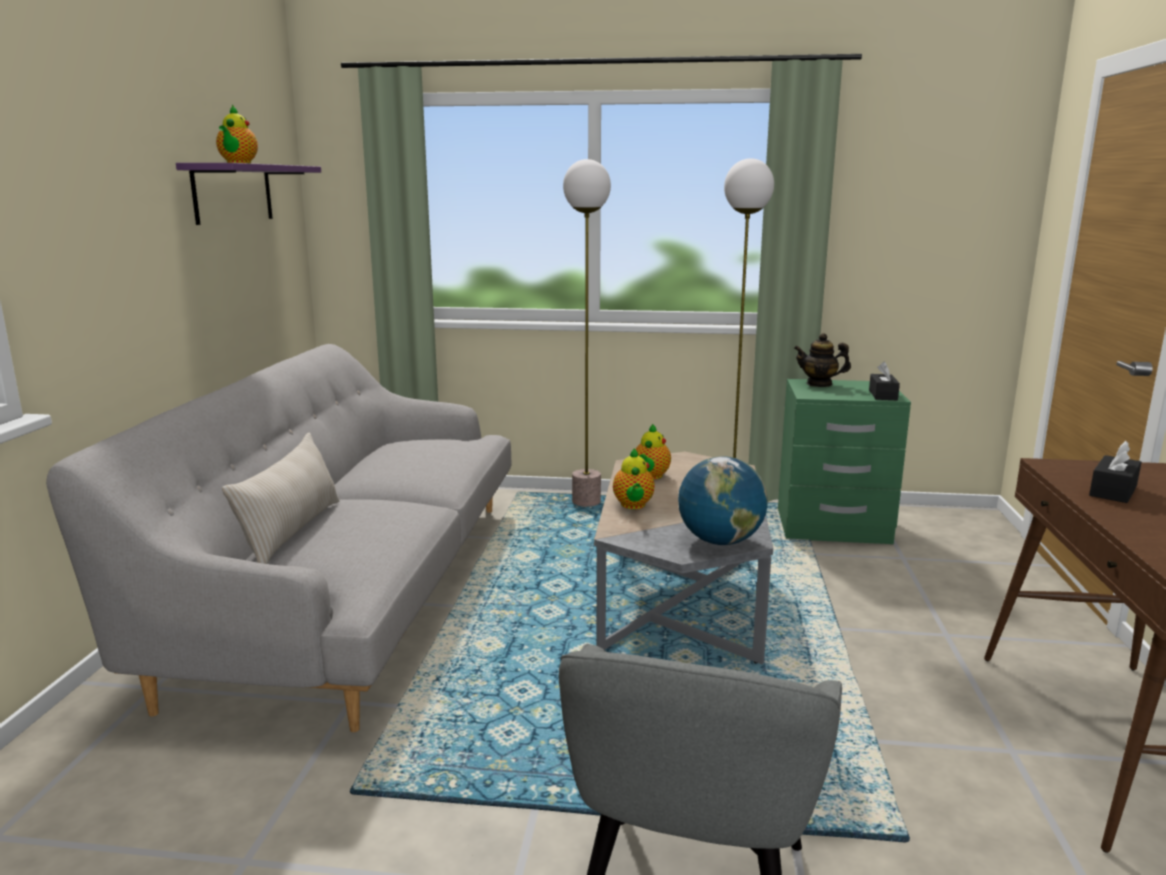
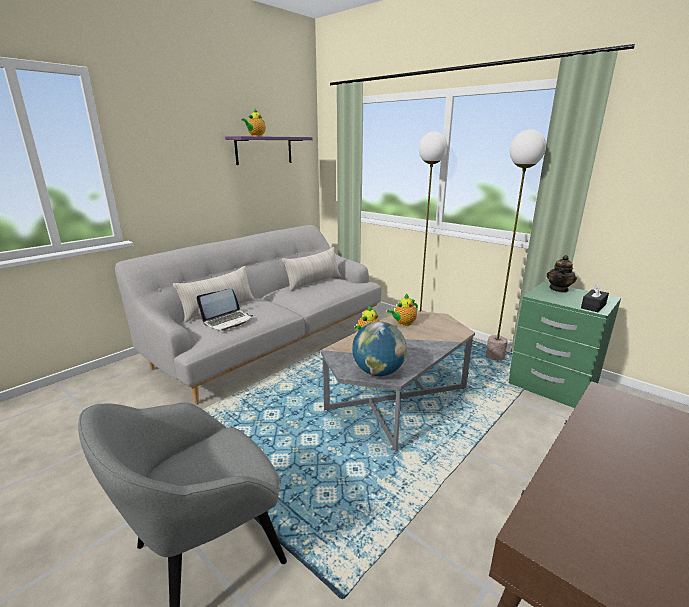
camera: 35 degrees right, 5 degrees up
teapot [794,333,851,387] -> teapot turned 105 degrees counterclockwise [547,255,577,293]
black tissue box [1089,441,1142,503] -> none
none -> laptop [197,288,253,331]
none -> beige pillow [282,247,341,291]

